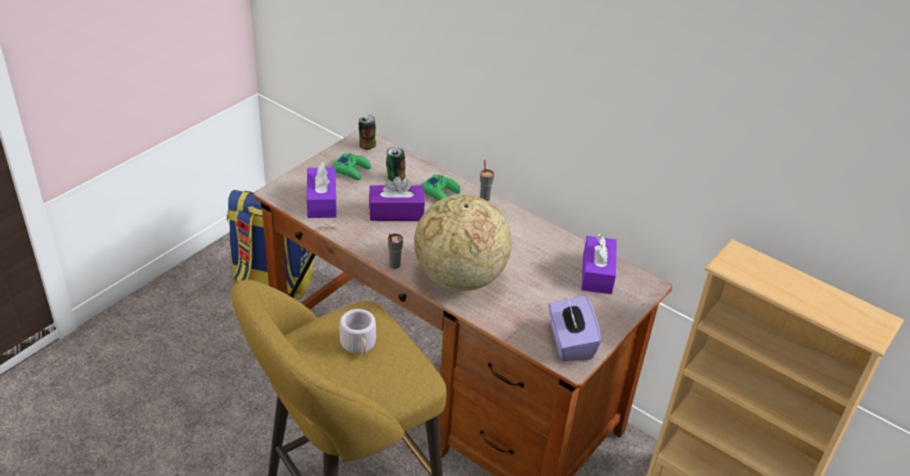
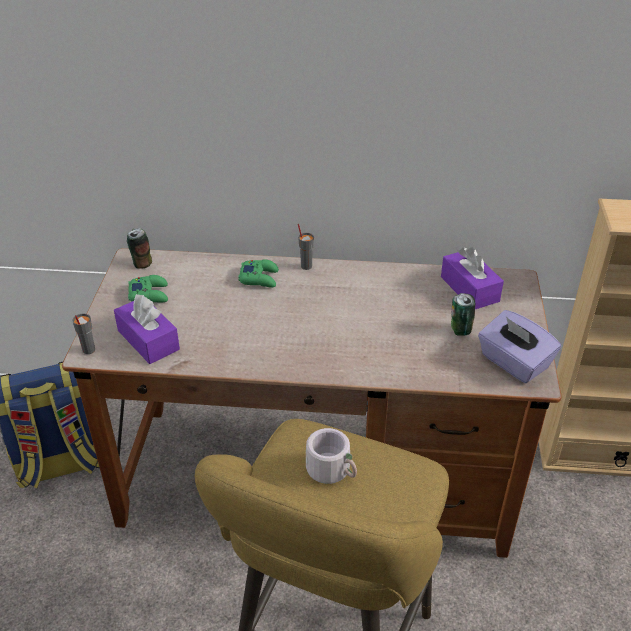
camera: 30 degrees left, 0 degrees up
purple tissue box [369,176,425,221] -> none
can [386,147,405,181] -> can moved to [451,293,475,336]
grey cup [388,233,403,269] -> grey cup moved to [72,314,95,354]
globe [414,194,511,291] -> none

